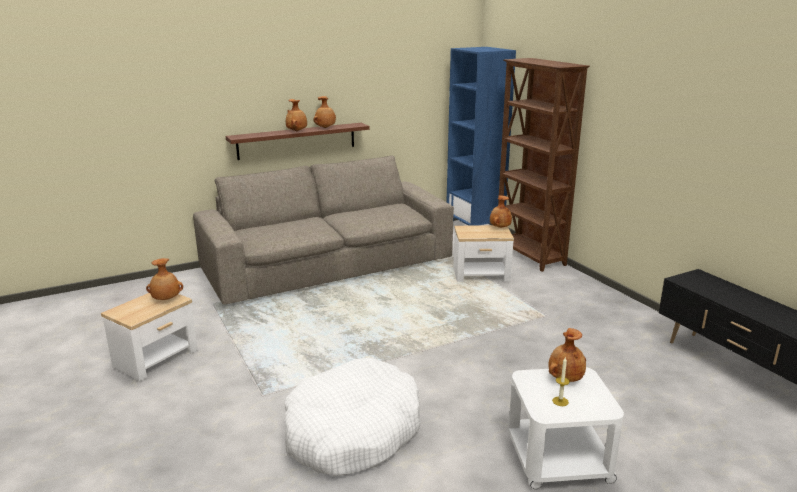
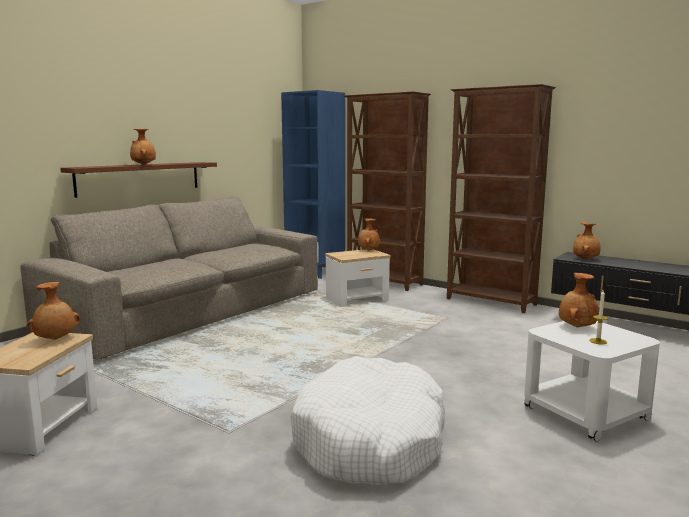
camera: 25 degrees left, 10 degrees down
brown vase [313,96,336,128] -> brown vase moved to [573,222,601,260]
none -> brown bookcase [447,84,556,313]

